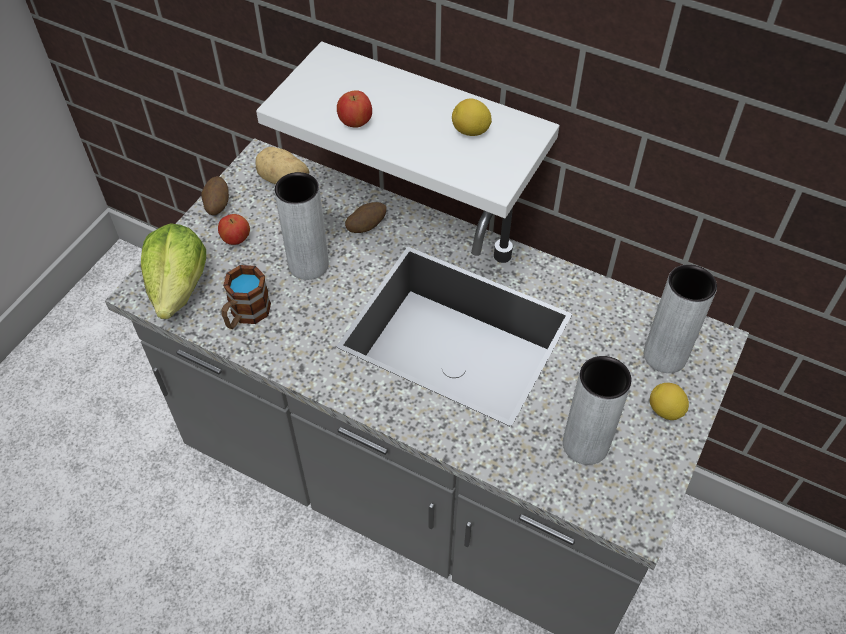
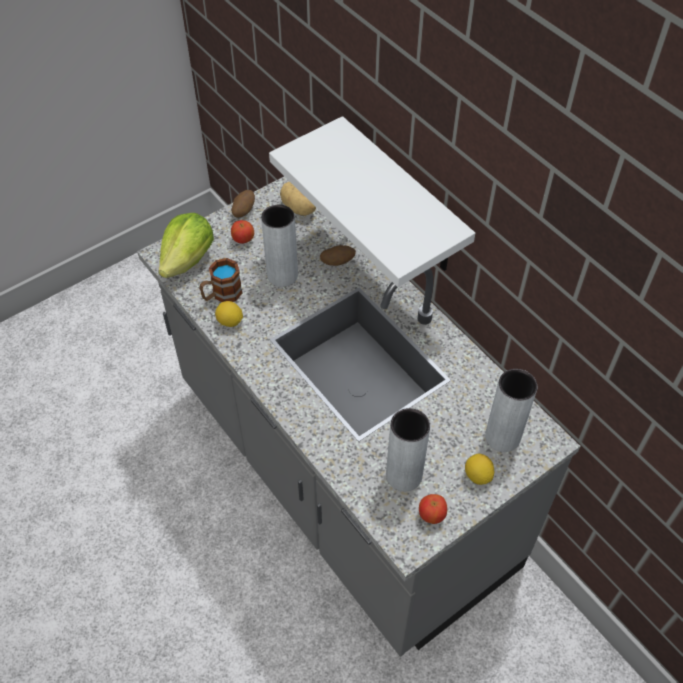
camera: 25 degrees right, 0 degrees up
apple [337,90,372,128] -> apple moved to [419,494,447,524]
lemon [452,98,492,136] -> lemon moved to [215,301,243,327]

